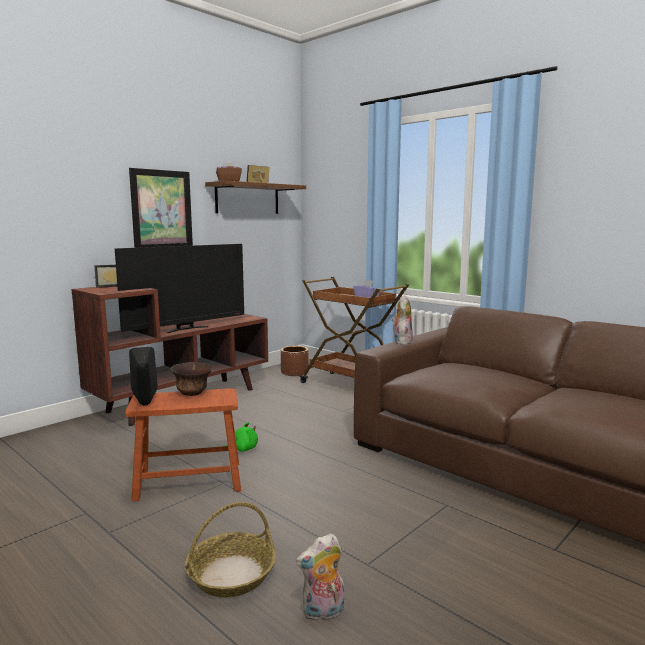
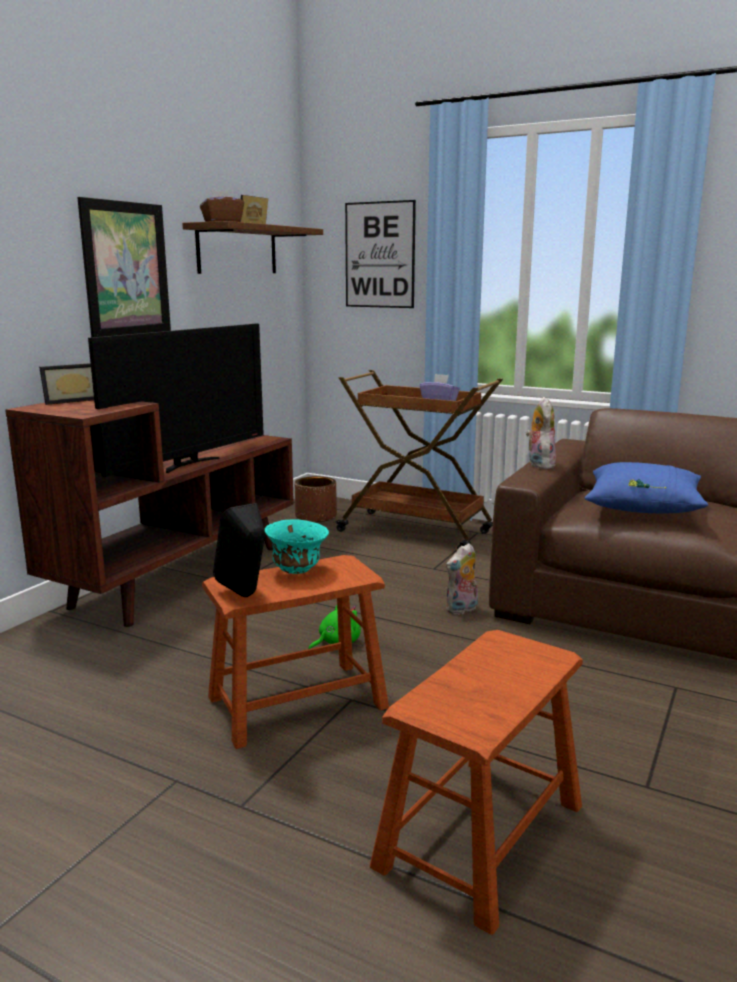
camera: 15 degrees left, 5 degrees up
brown bowl [170,362,212,396] -> turquoise bowl [265,520,329,574]
basket [185,502,276,598] -> brown stool [370,630,583,935]
plush toy [296,533,345,622] -> plush toy moved to [446,543,478,614]
none -> picture [345,200,416,308]
none -> blue pillow [585,462,708,513]

